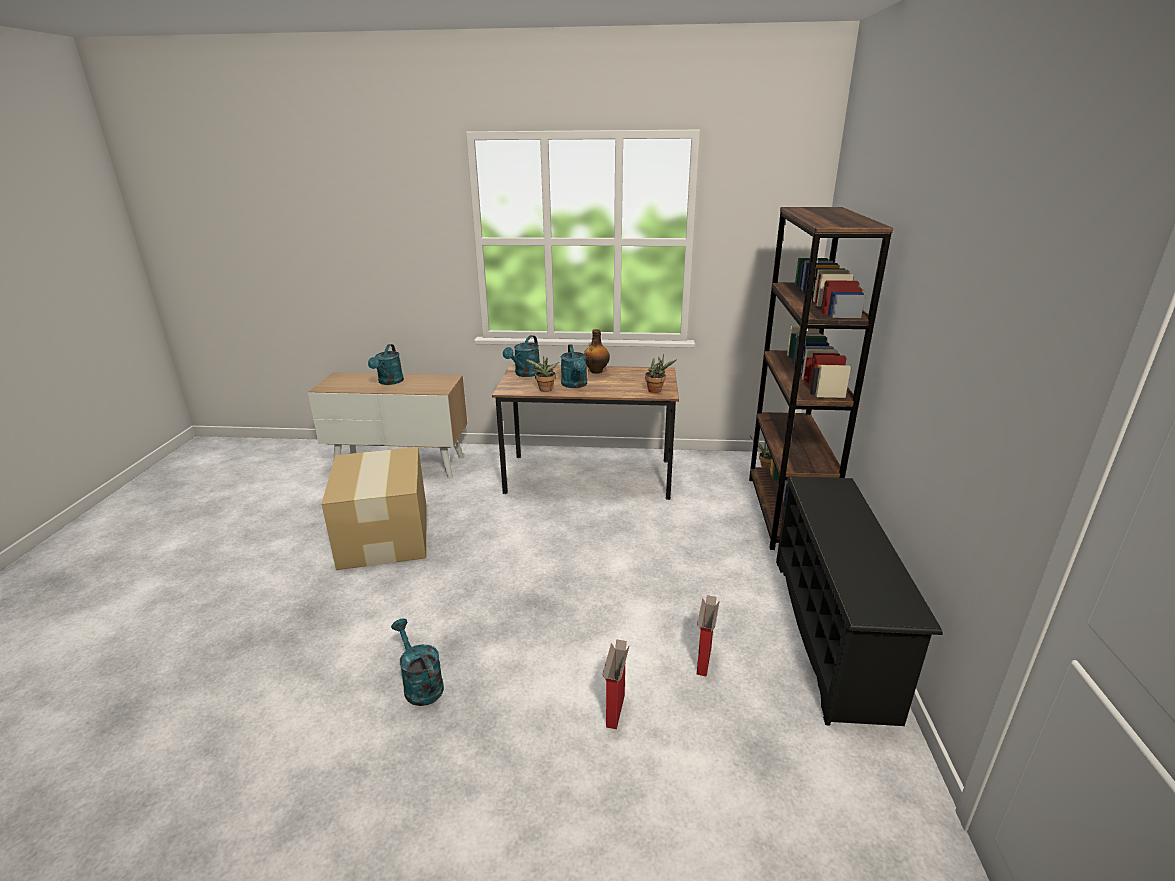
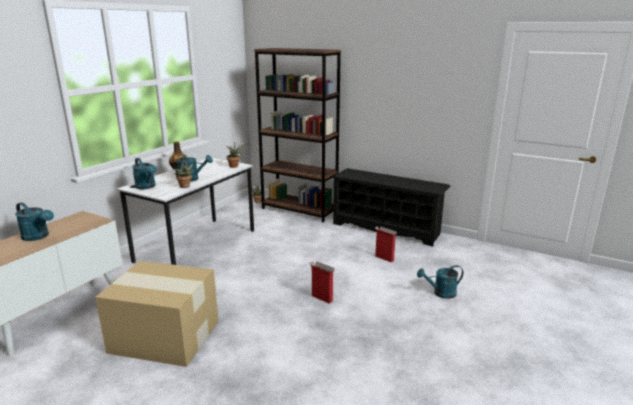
camera: 65 degrees left, 5 degrees down
turquoise watering can [391,619,444,706] -> turquoise watering can moved to [417,265,463,299]
brown desk [492,364,679,500] -> white desk [117,158,254,265]
cardboard box [602,639,629,729] -> cardboard box moved to [309,261,334,304]

